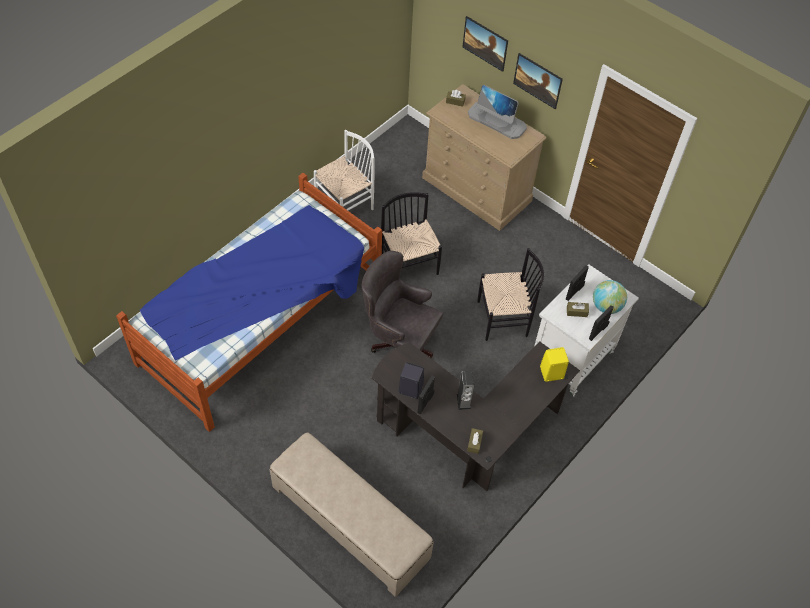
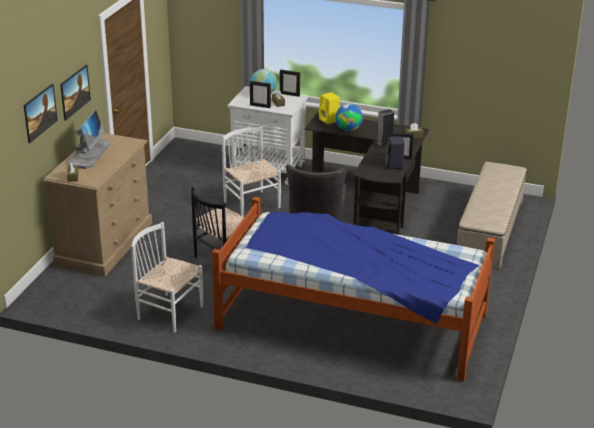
camera: 110 degrees left, 25 degrees down
black chair [477,248,544,341] -> white chair [222,127,281,217]
none -> globe [335,104,363,131]

